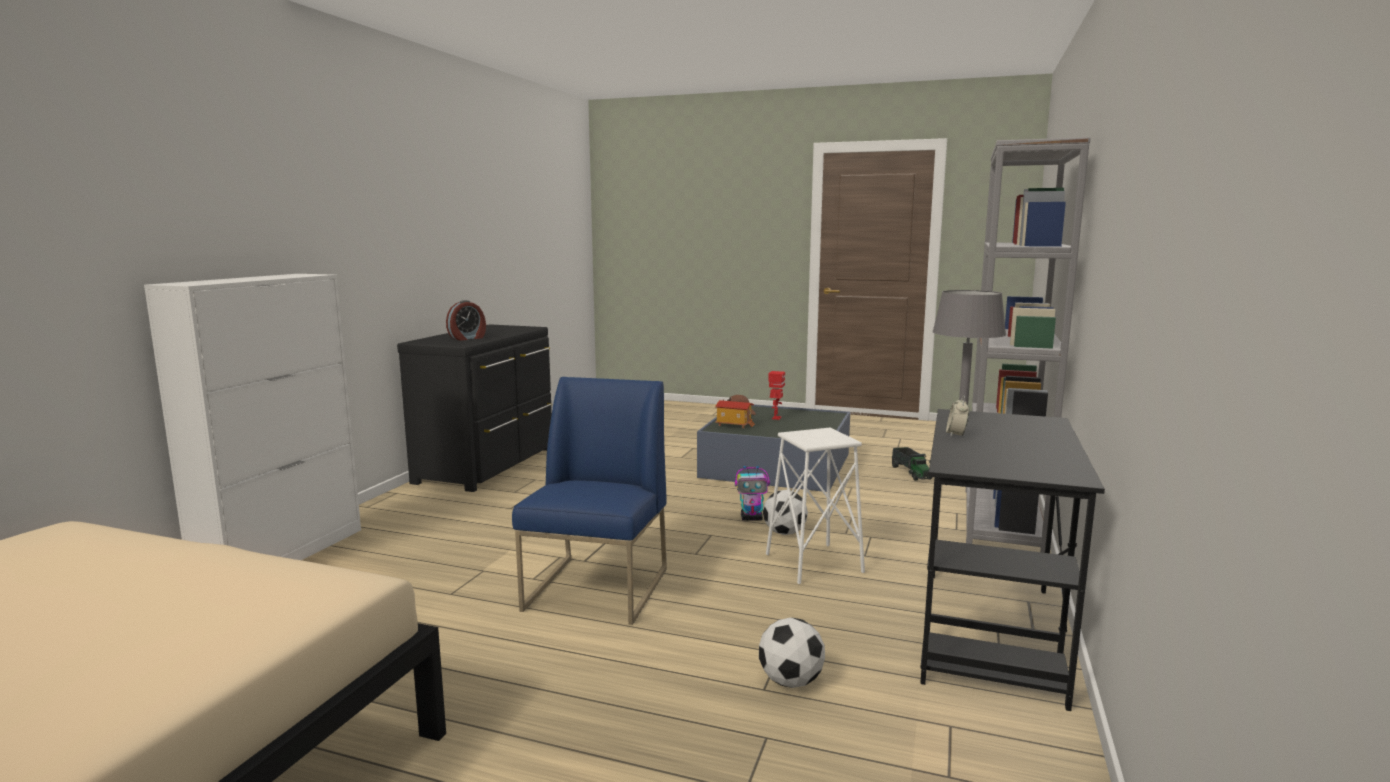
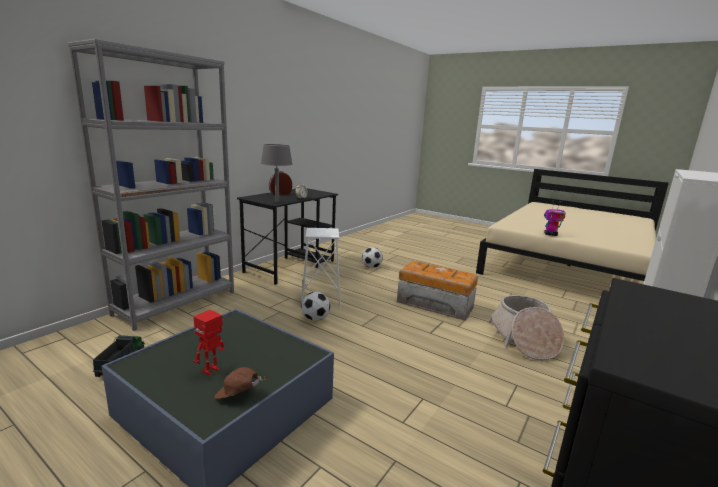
camera: 165 degrees left, 5 degrees up
alarm clock [446,300,486,341] -> alarm clock moved to [269,171,292,195]
blue chair [512,377,667,625] -> storage box [397,261,478,321]
toy house [715,400,755,428] -> none
toy robot [735,465,770,521] -> toy robot moved to [544,200,565,236]
none -> basket [488,295,564,360]

